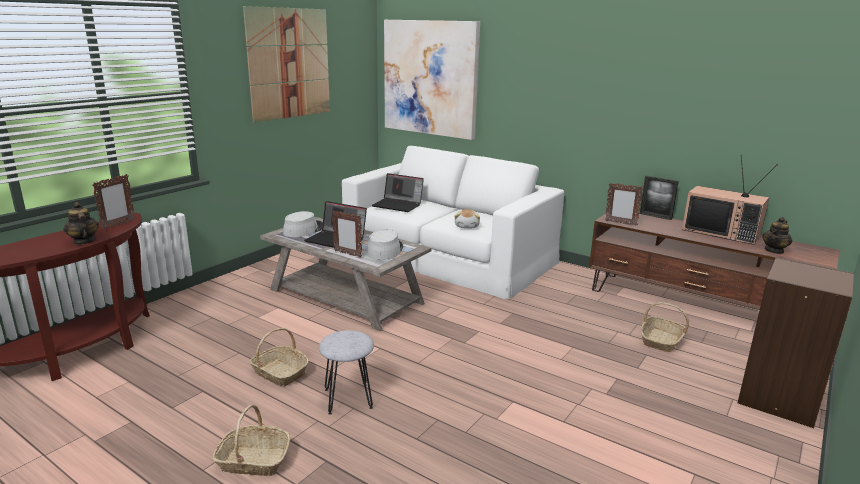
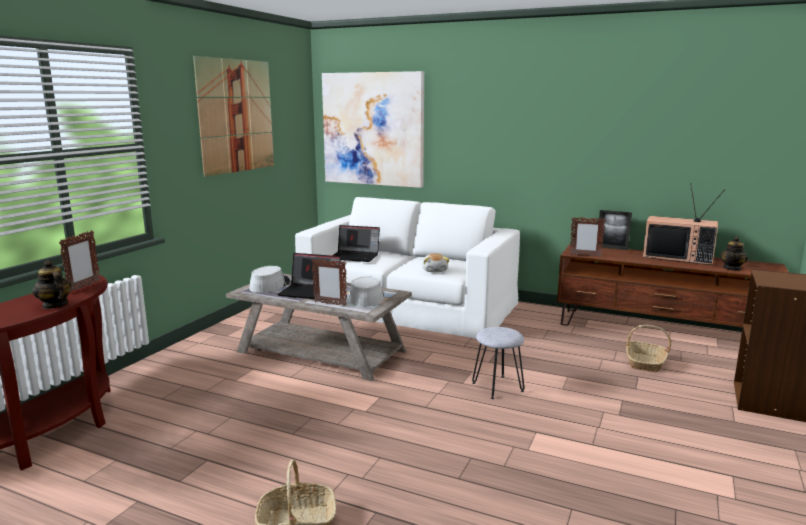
camera: 10 degrees left, 5 degrees down
basket [250,328,309,387] -> none
grey stool [319,330,374,415] -> grey stool moved to [472,327,525,399]

